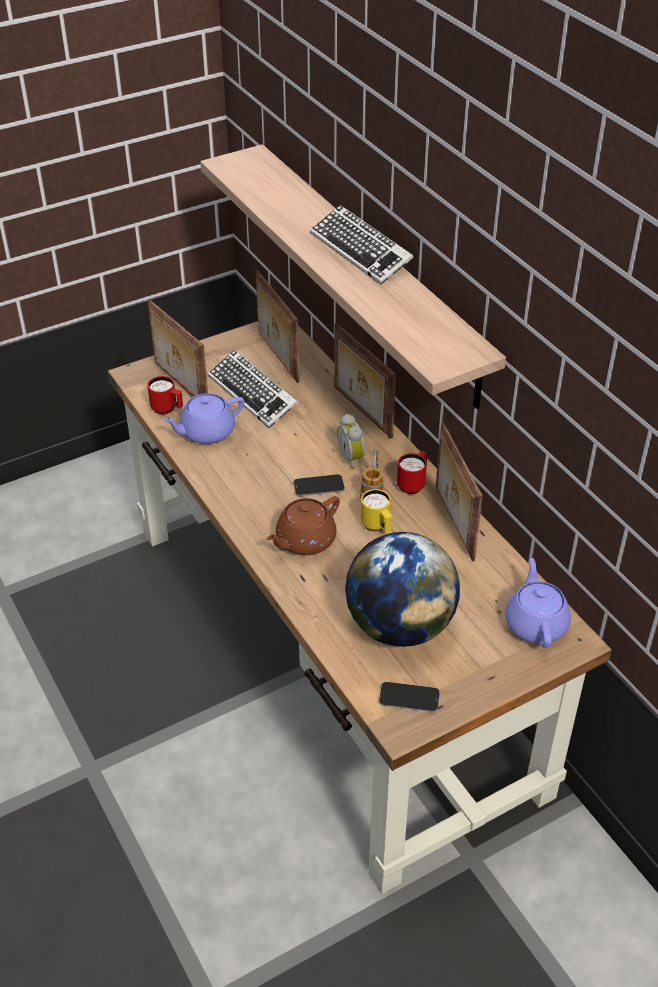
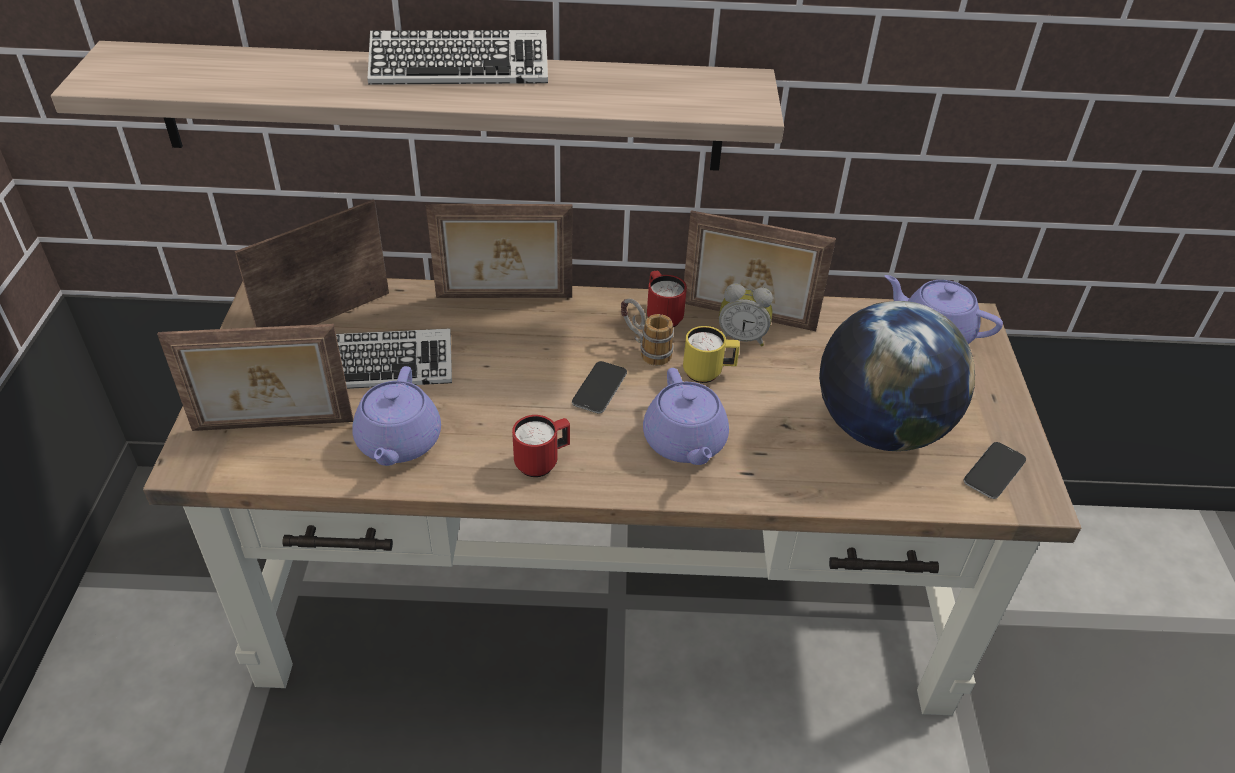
camera: 60 degrees left, 0 degrees up
red mug [147,376,183,414] -> red mug moved to [512,415,570,477]
picture frame [256,270,299,383] -> picture frame turned 135 degrees clockwise [235,200,389,327]
brown teapot [266,496,340,555] -> purple teapot [643,368,729,465]
alarm clock [337,414,365,469] -> alarm clock moved to [719,283,773,346]

